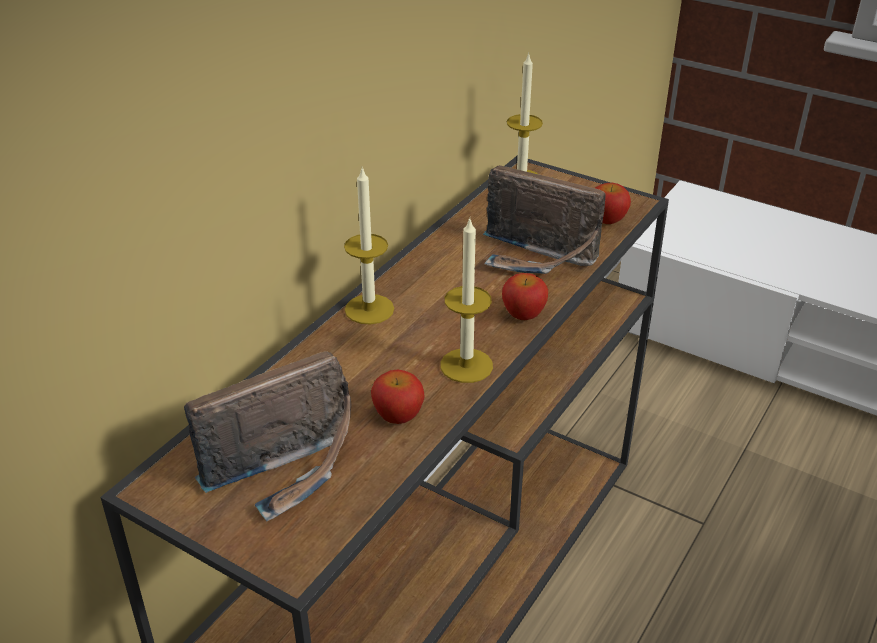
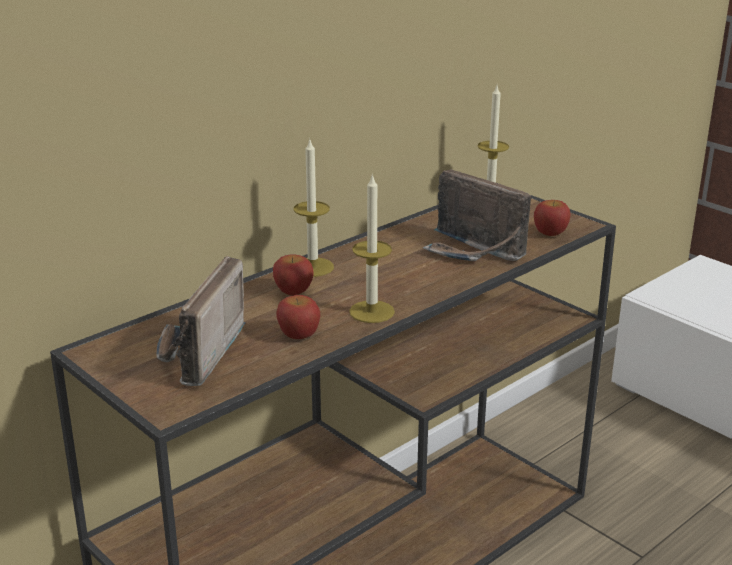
camera: 15 degrees right, 10 degrees down
radio [184,351,351,521] -> radio turned 120 degrees clockwise [157,256,245,386]
apple [502,273,548,320] -> apple moved to [273,254,313,296]

